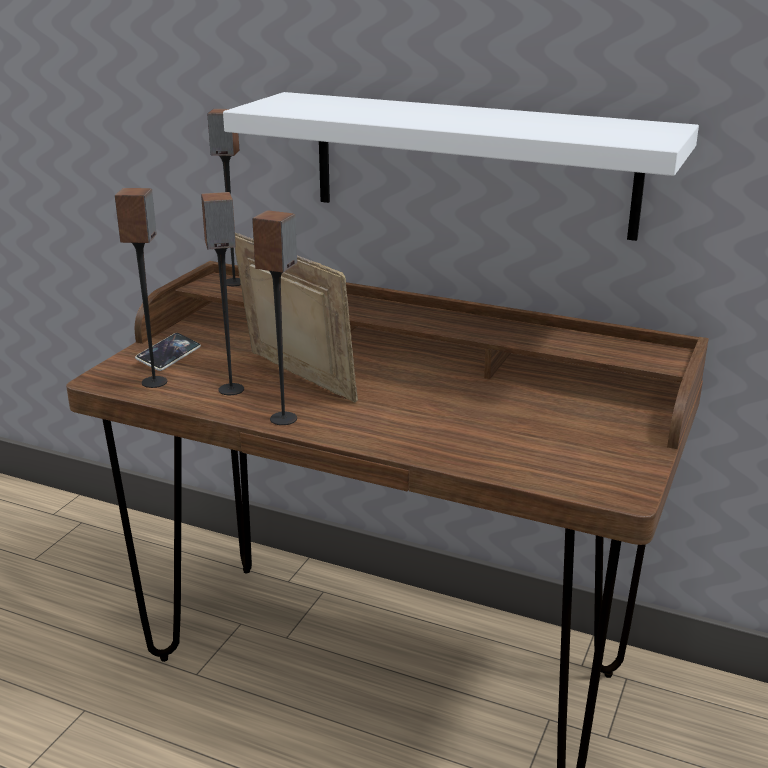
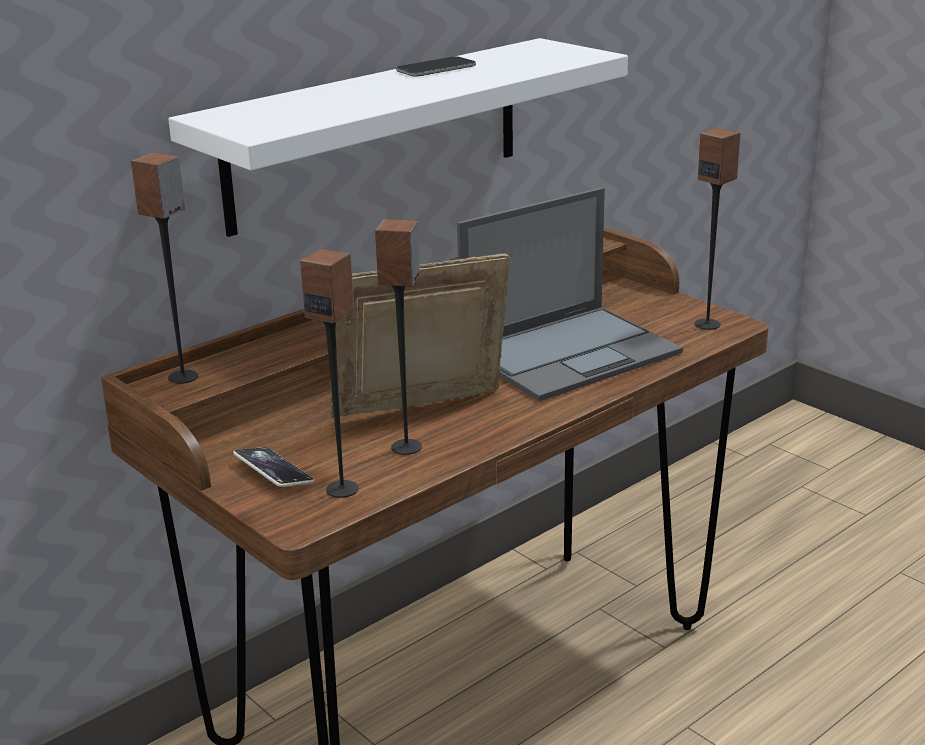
camera: 65 degrees left, 0 degrees up
speaker [252,210,297,425] -> speaker moved to [695,128,741,330]
none -> phone [396,56,476,77]
none -> laptop [457,187,683,401]

